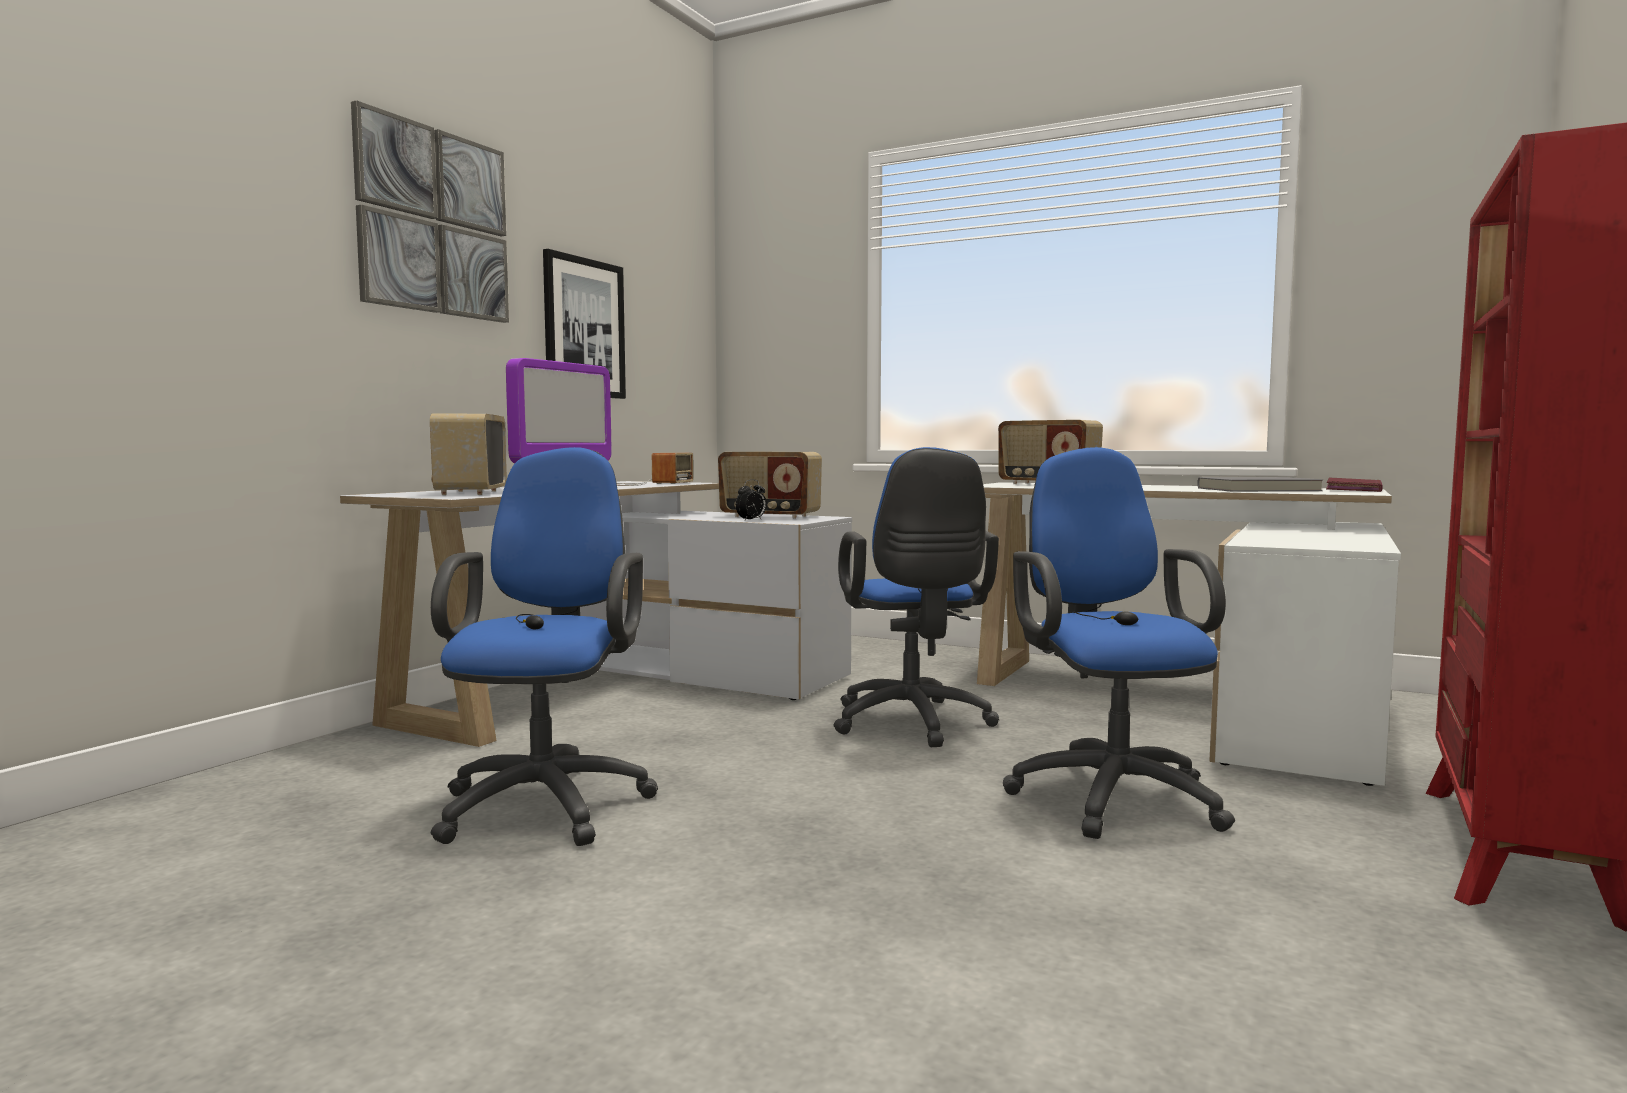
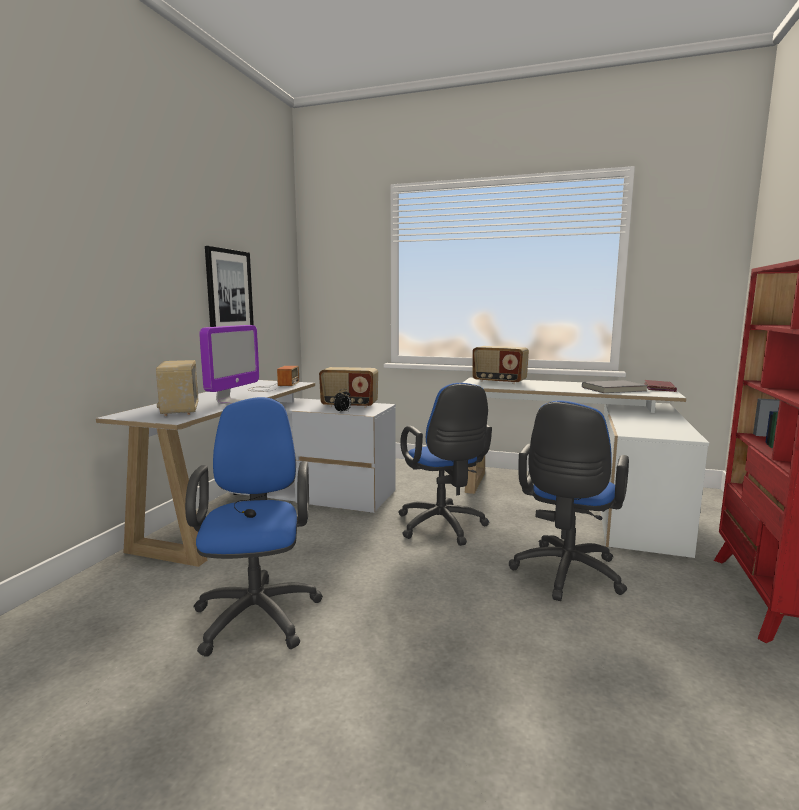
camera: 10 degrees left, 5 degrees up
picture [351,100,509,323] -> none
blue office chair [1003,447,1235,839] -> blue office chair turned 135 degrees counterclockwise [509,401,629,601]

